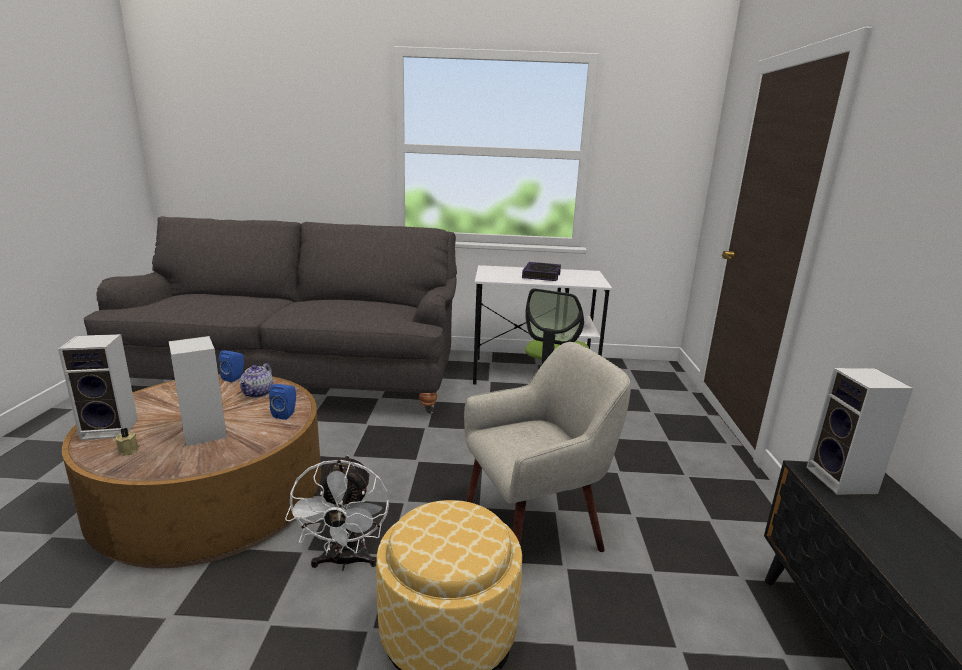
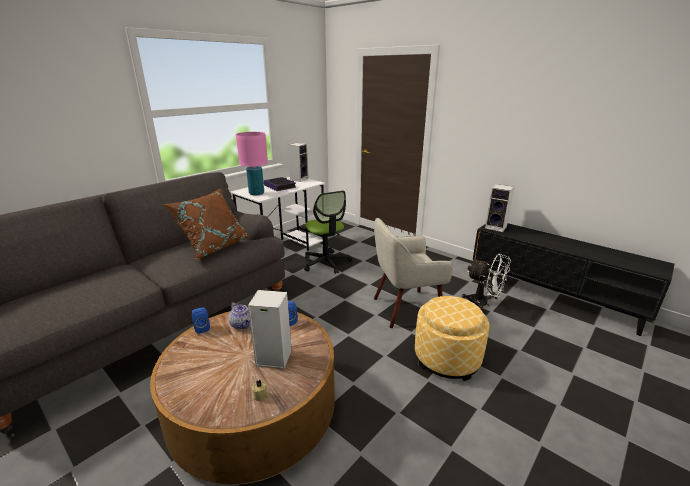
camera: 50 degrees left, 5 degrees up
speaker [58,334,138,440] -> speaker moved to [288,143,309,182]
white fan [285,455,389,570] -> white fan moved to [462,254,511,312]
beige armchair [464,342,631,552] -> beige armchair turned 120 degrees counterclockwise [374,218,453,328]
none -> brown pillow [163,189,250,260]
none -> pink table lamp [236,132,268,196]

